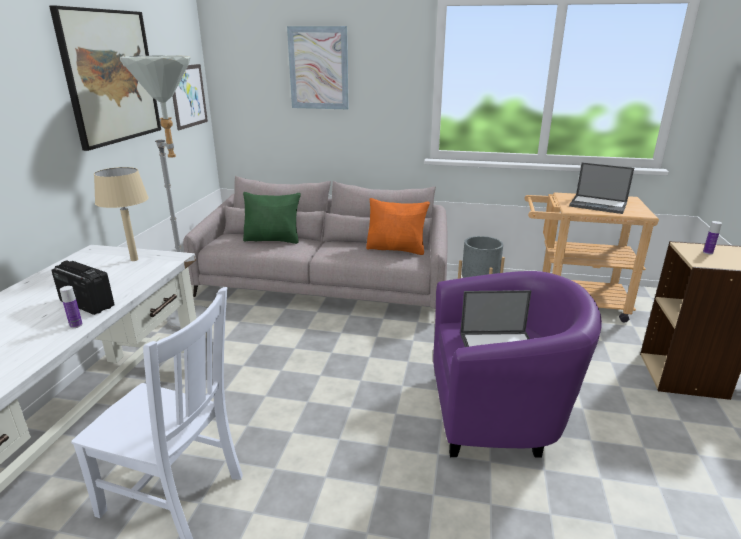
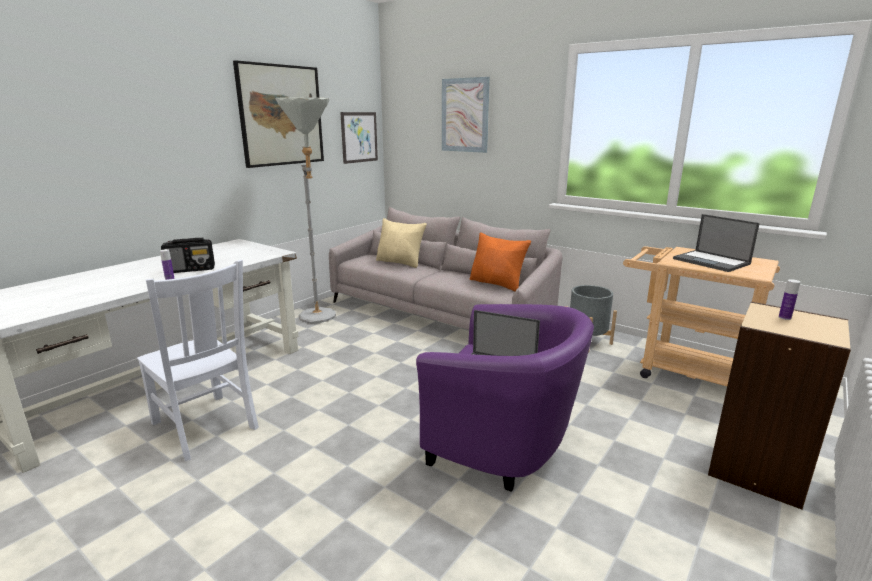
camera: 25 degrees right, 5 degrees down
radio [51,261,115,315] -> radio turned 105 degrees clockwise [161,238,215,273]
beige table lamp [94,167,149,261] -> none
green pillow [243,192,301,244] -> beige pillow [376,218,427,268]

